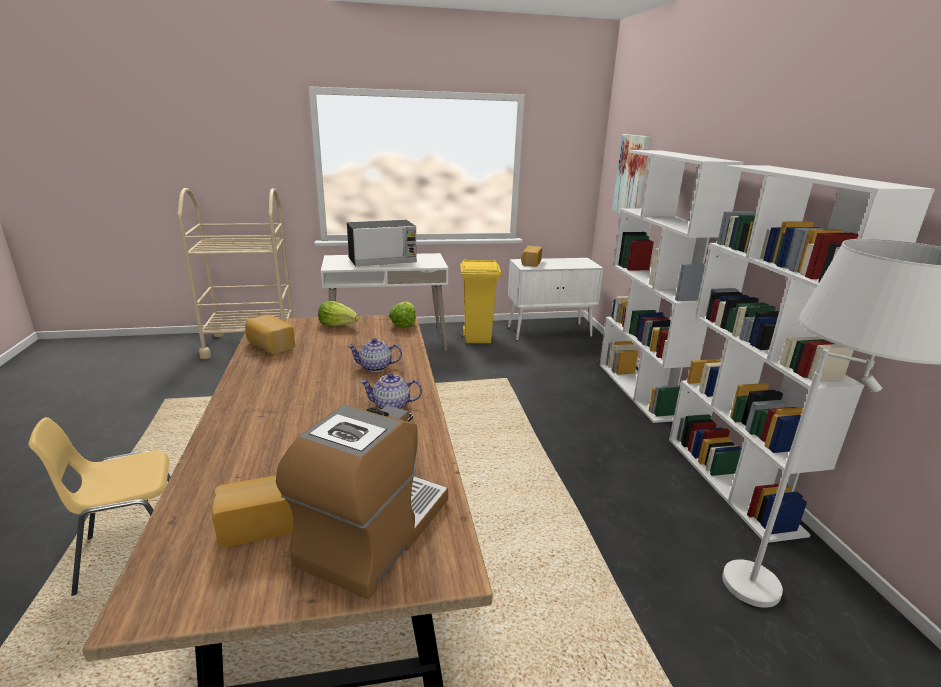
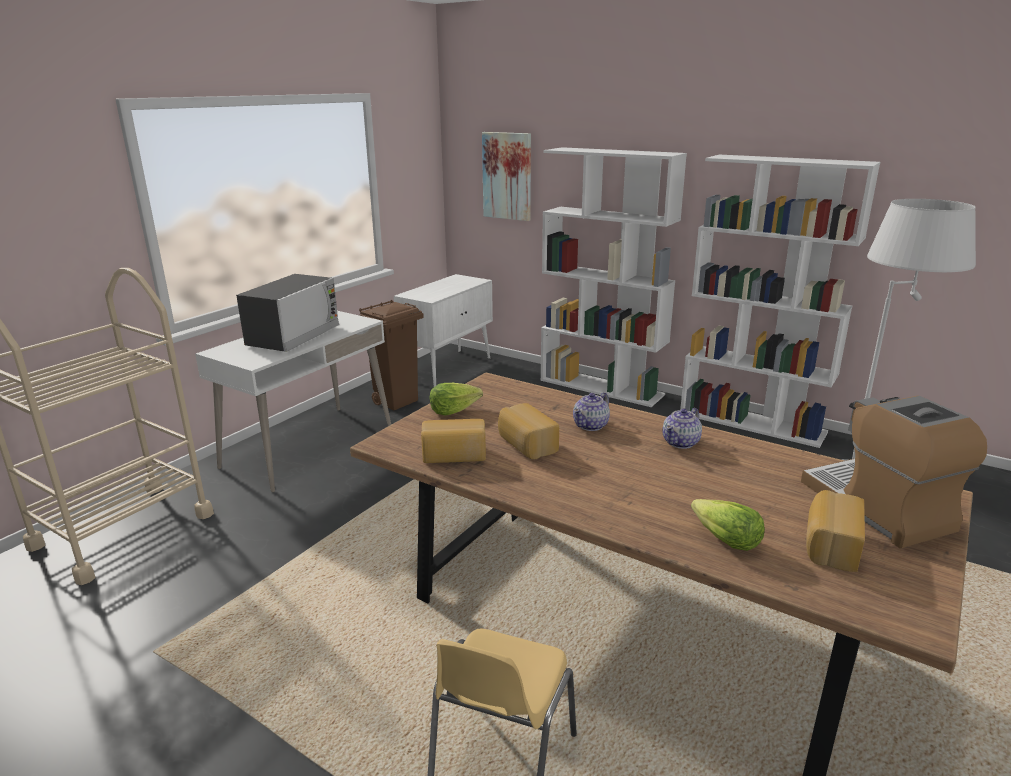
camera: 45 degrees left, 0 degrees up
lettuce [389,302,416,328] -> lettuce moved to [691,499,765,551]
yellow trash can [460,259,501,343] -> brown trash can [359,300,424,410]
bread [521,246,542,267] -> bread moved to [498,403,559,460]

